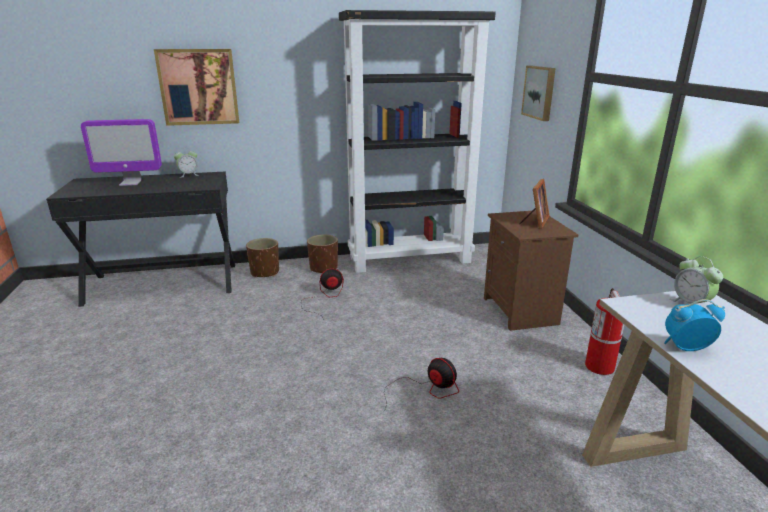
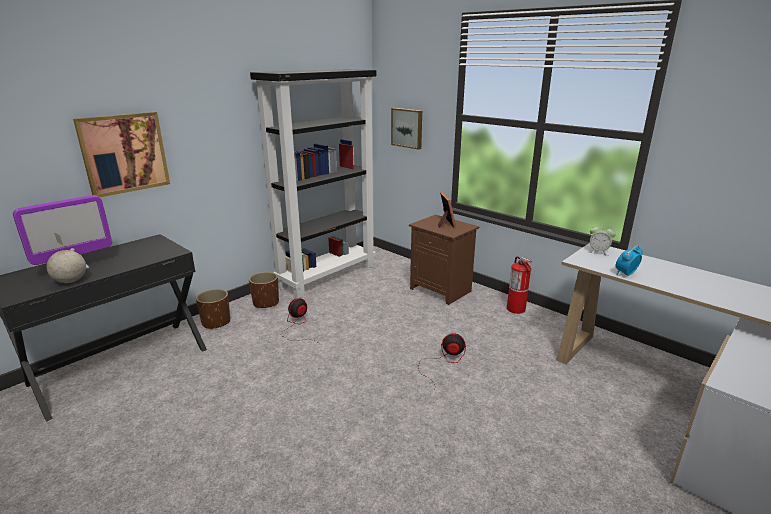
camera: 35 degrees left, 0 degrees up
alarm clock [174,148,198,178] -> none
none -> globe [46,232,86,283]

